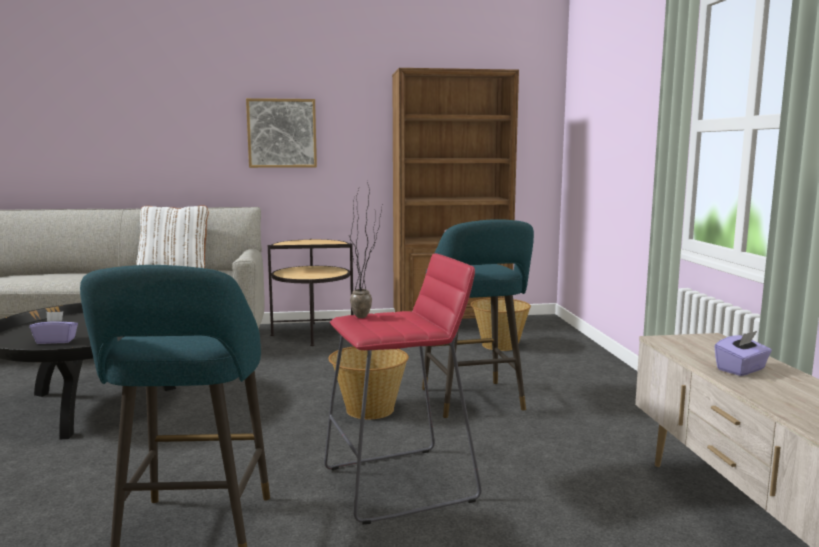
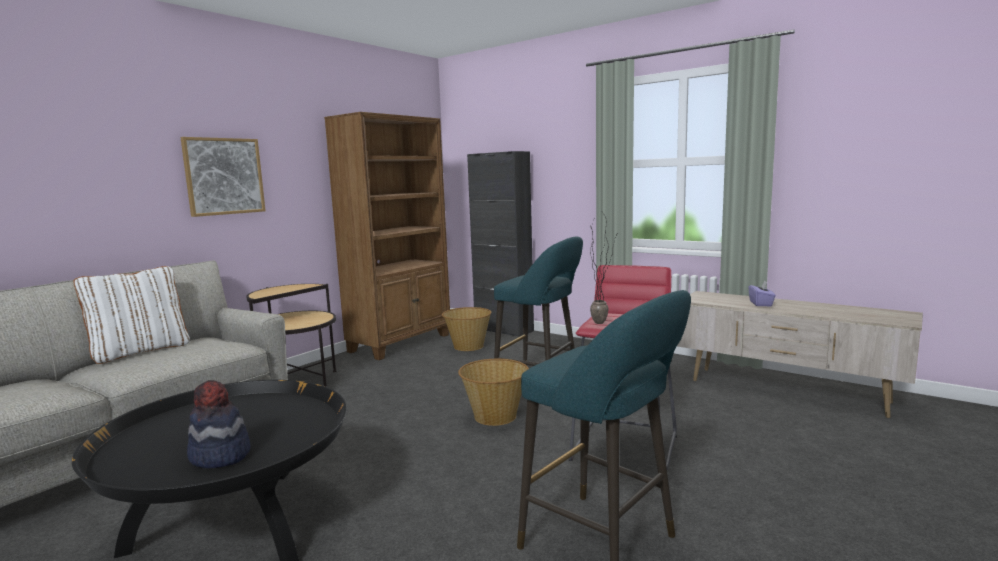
camera: 45 degrees left, 0 degrees up
purple tissue box [30,311,78,344] -> hat [187,380,251,468]
none -> black cabinet [467,151,534,337]

